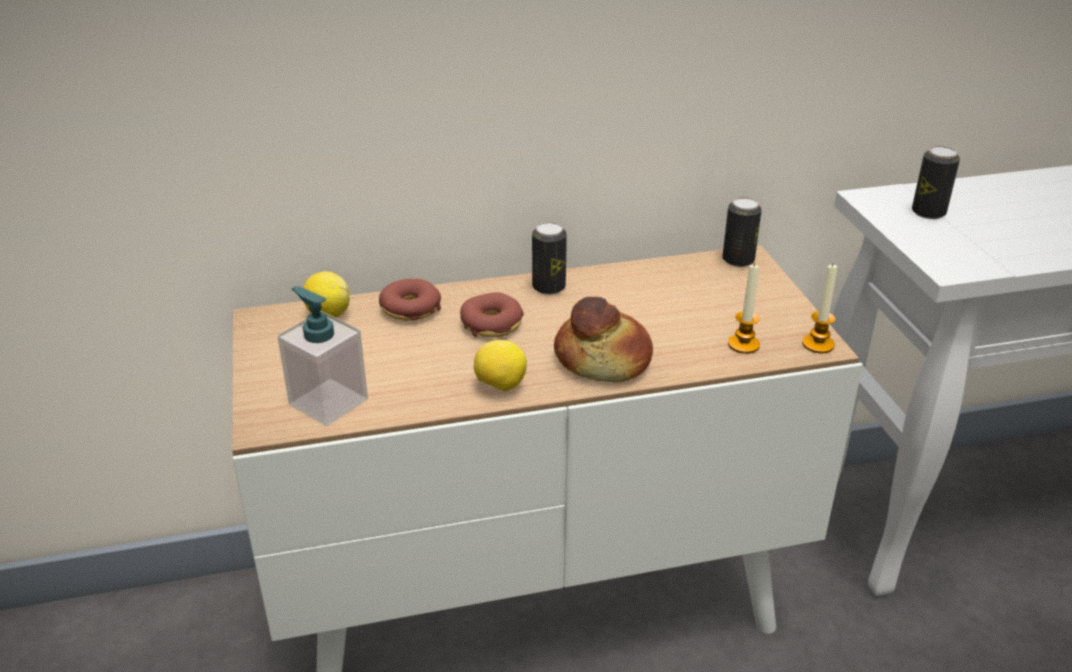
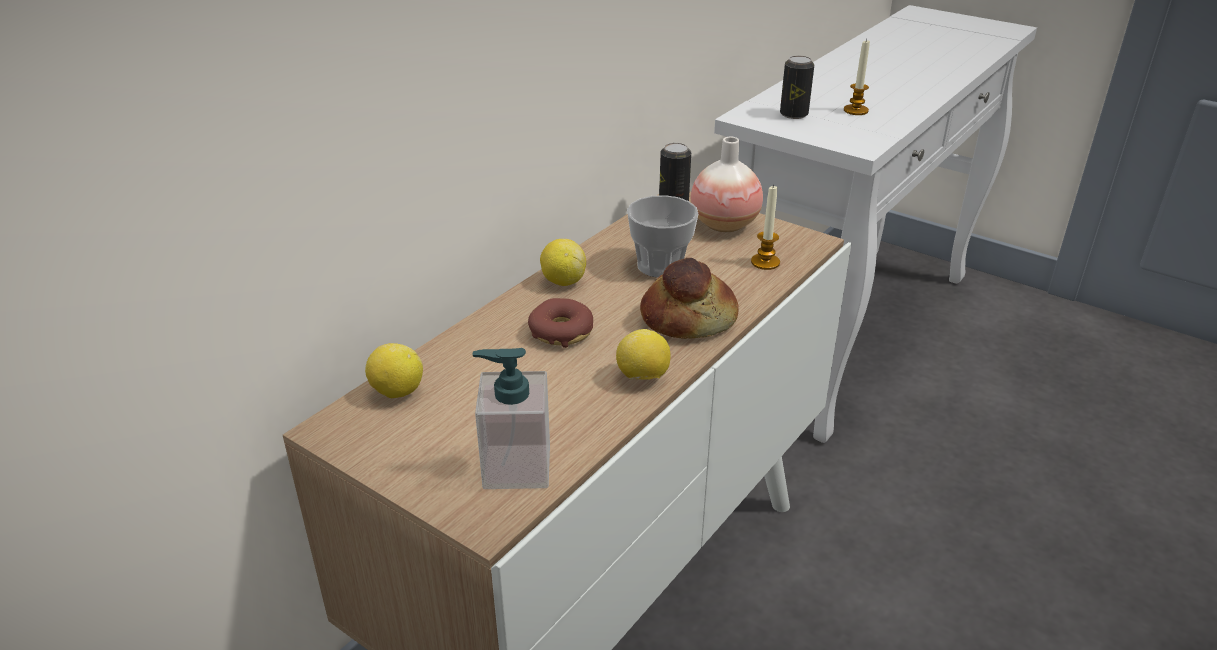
camera: 40 degrees left, 0 degrees up
donut [379,278,441,321] -> none
can [532,222,567,295] -> lemon [540,239,586,286]
candle [802,264,837,354] -> candle moved to [844,39,870,115]
none -> cup [627,195,698,278]
none -> vase [691,137,763,232]

